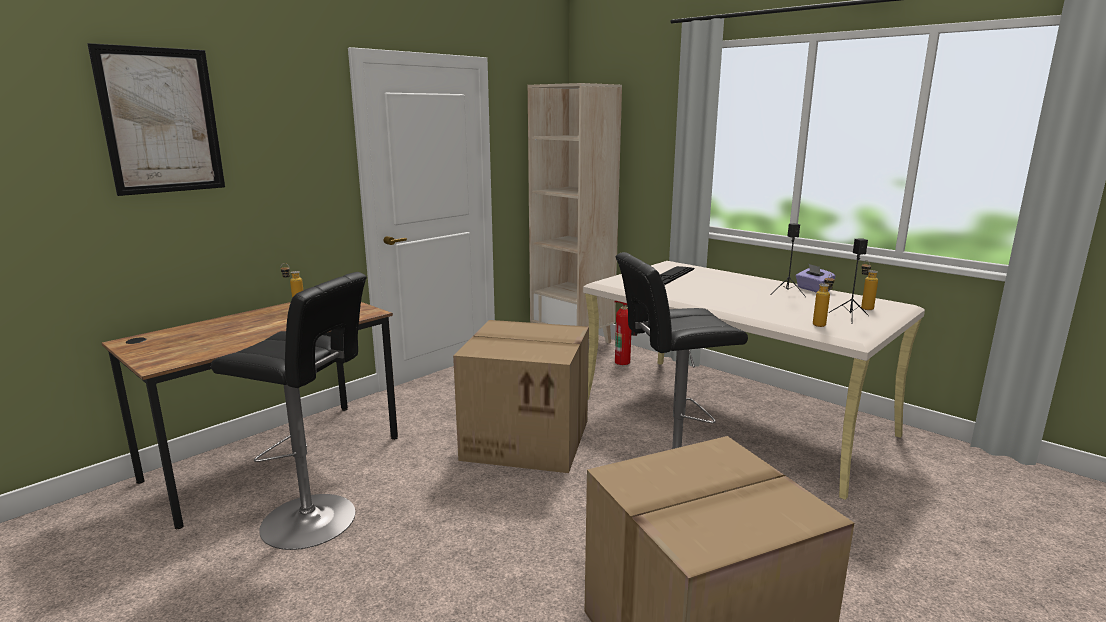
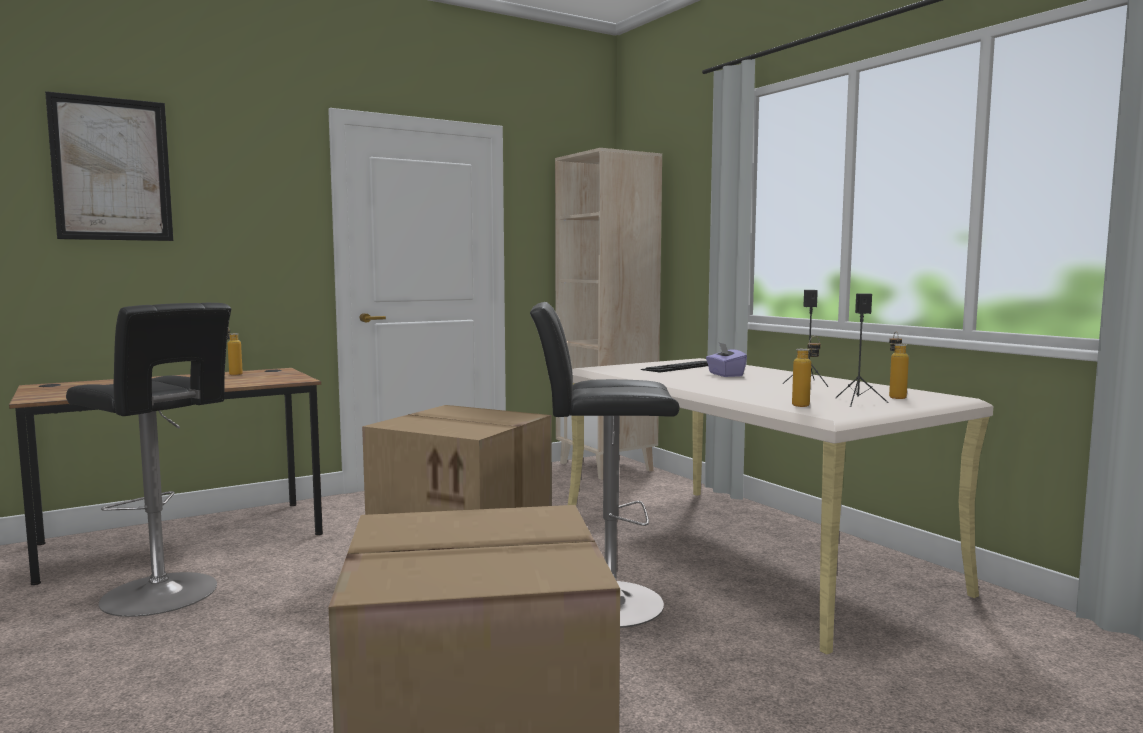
camera: 15 degrees right, 10 degrees down
fire extinguisher [615,301,637,365] -> none
purple tissue box [796,264,836,293] -> purple tissue box moved to [706,343,747,377]

